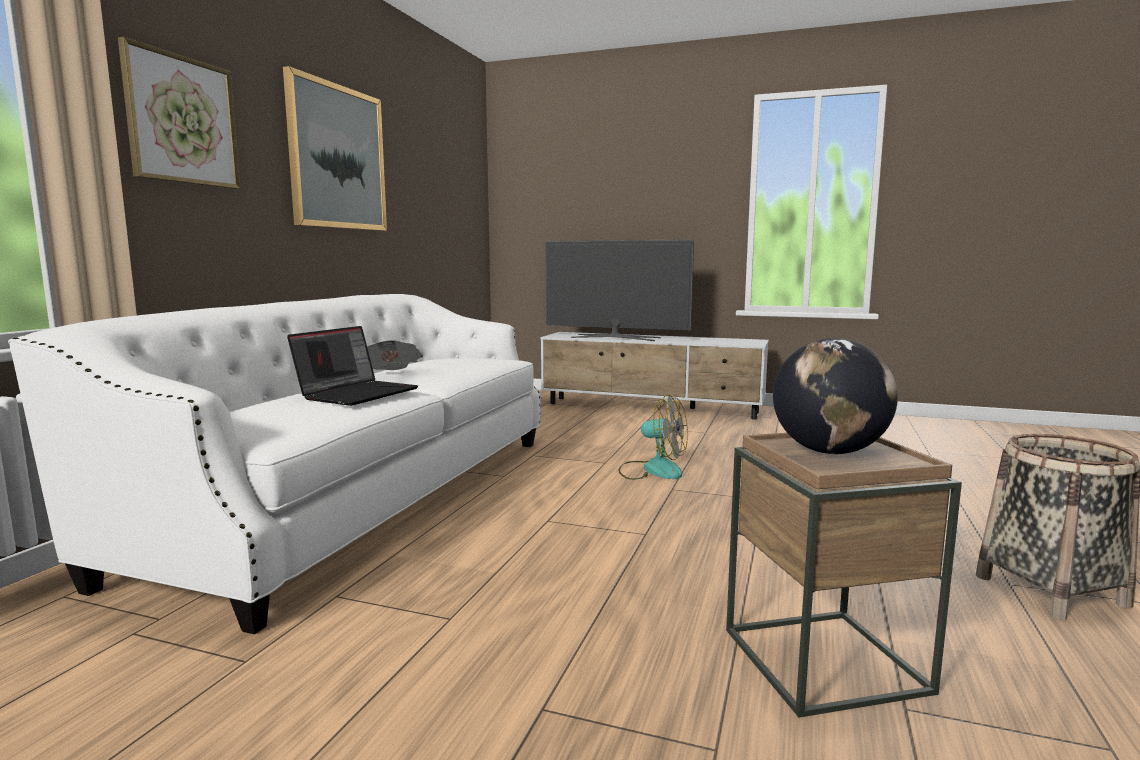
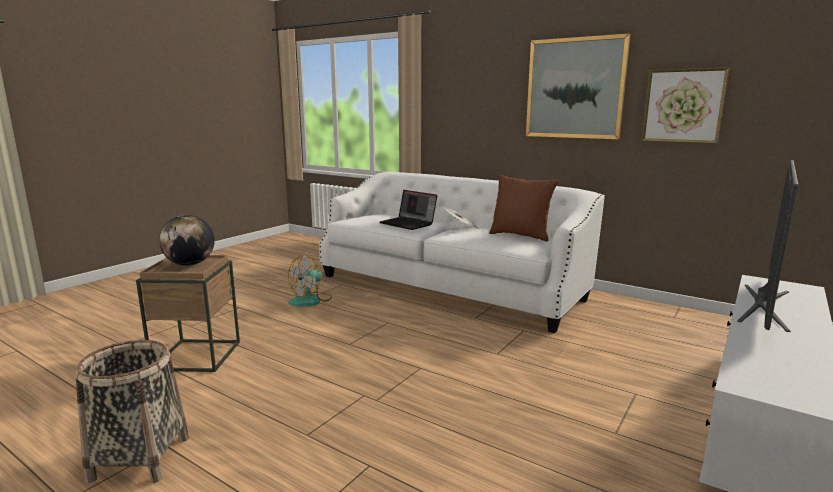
camera: 105 degrees right, 5 degrees up
picture [118,37,241,189] -> picture moved to [642,67,729,143]
fan [618,394,688,480] -> fan moved to [288,255,332,306]
none -> brown pillow [489,175,559,242]

